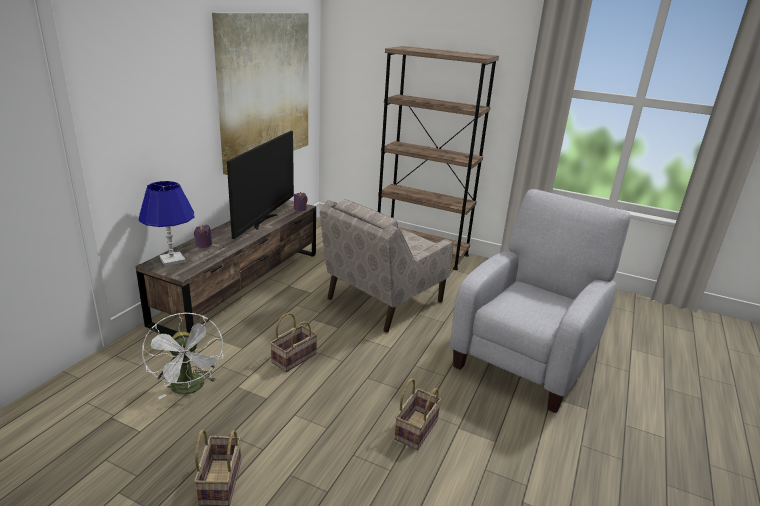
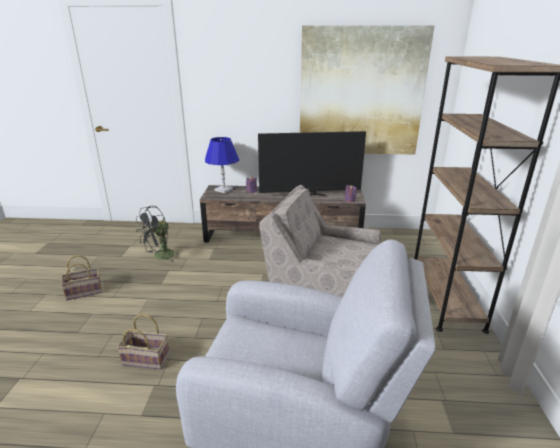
camera: 70 degrees right, 0 degrees up
white fan [142,313,223,399] -> black fan [136,206,182,261]
basket [270,313,318,372] -> none

